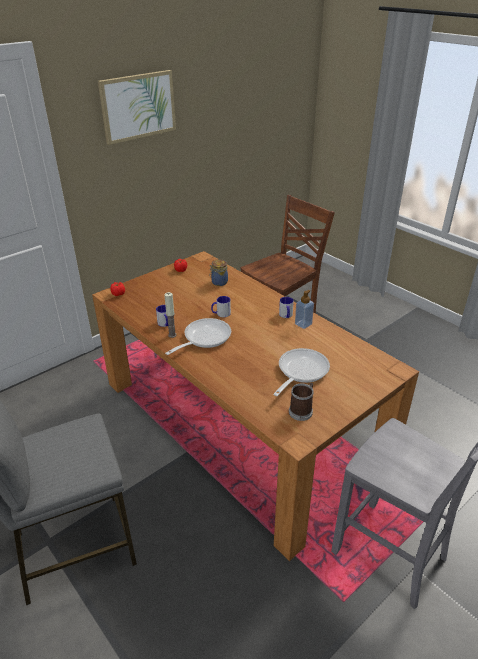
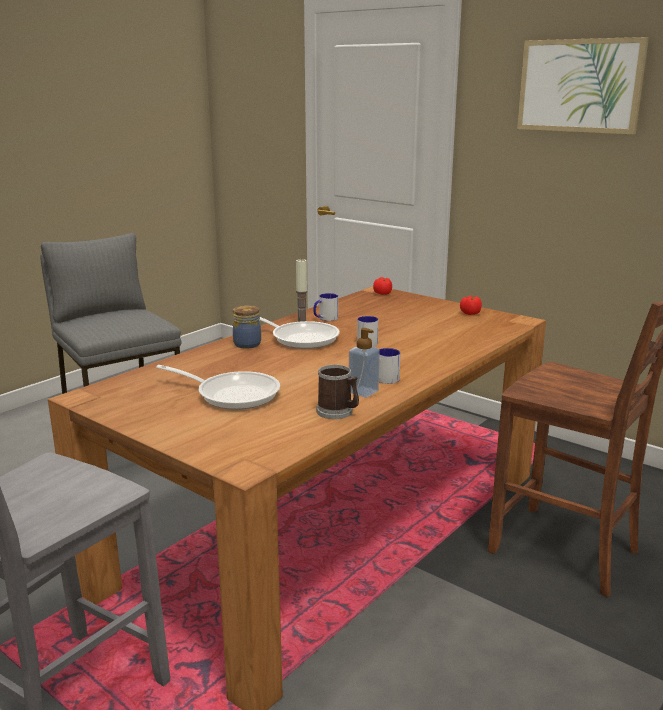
camera: 80 degrees right, 15 degrees down
jar [210,260,228,286] -> jar moved to [233,305,261,349]
mug [289,383,314,421] -> mug moved to [317,365,359,419]

